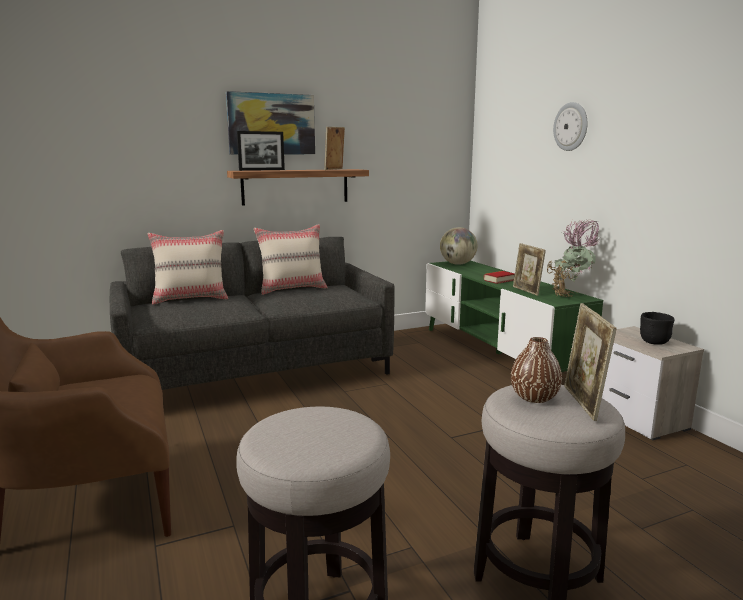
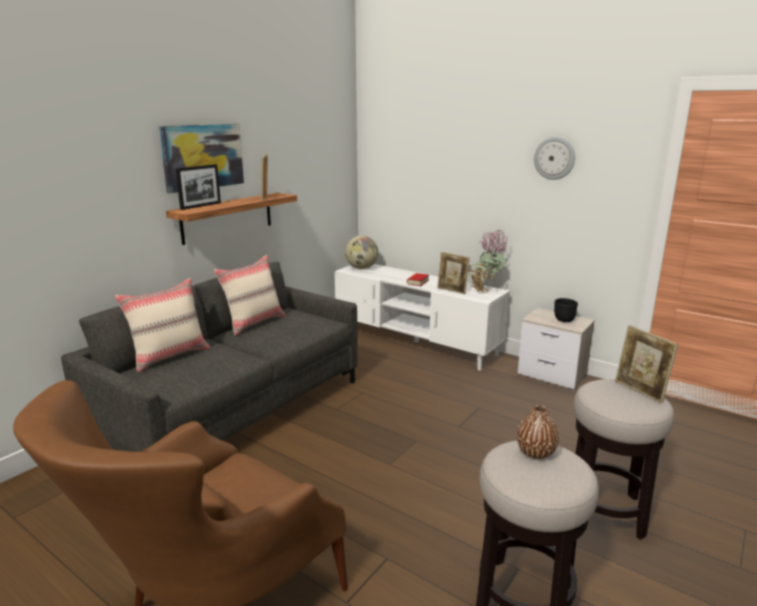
camera: 30 degrees left, 5 degrees up
green tv stand [425,261,603,372] -> white tv stand [334,264,510,371]
brown vase [511,337,562,403] -> brown vase moved to [517,405,559,459]
wall clock [553,102,588,151] -> wall clock moved to [534,137,575,180]

